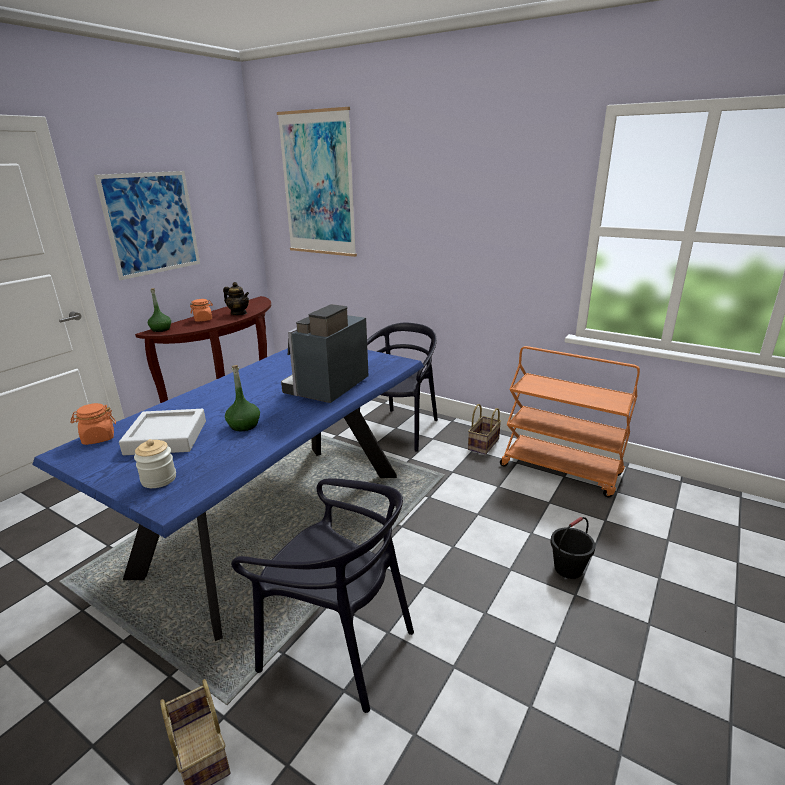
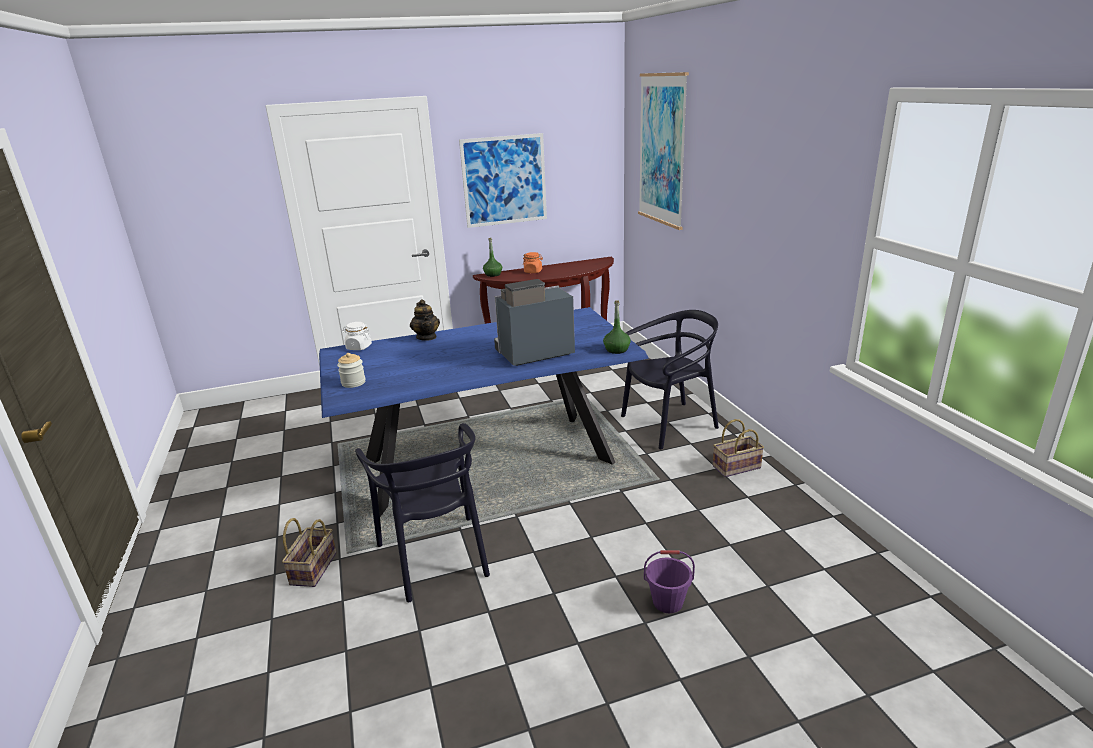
camera: 40 degrees right, 0 degrees up
orange jar [70,403,116,445] -> white jar [343,322,372,350]
grey tray [119,409,206,455] -> none
teapot [223,282,249,315] -> teapot moved to [410,299,440,341]
green bottle [225,365,260,431] -> green bottle moved to [603,300,631,354]
orange cart [500,346,640,497] -> none
black bucket [551,517,596,579] -> purple bucket [644,550,695,613]

